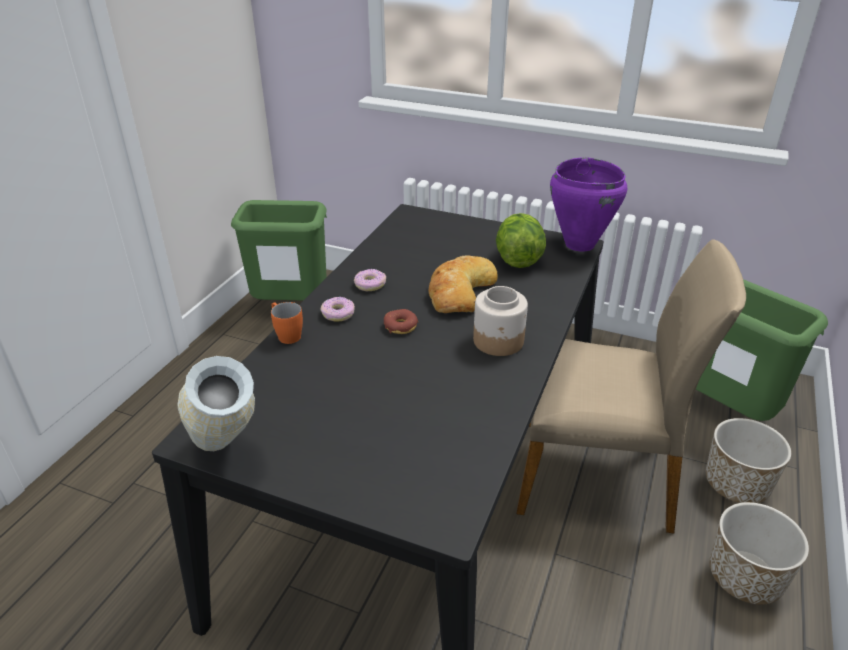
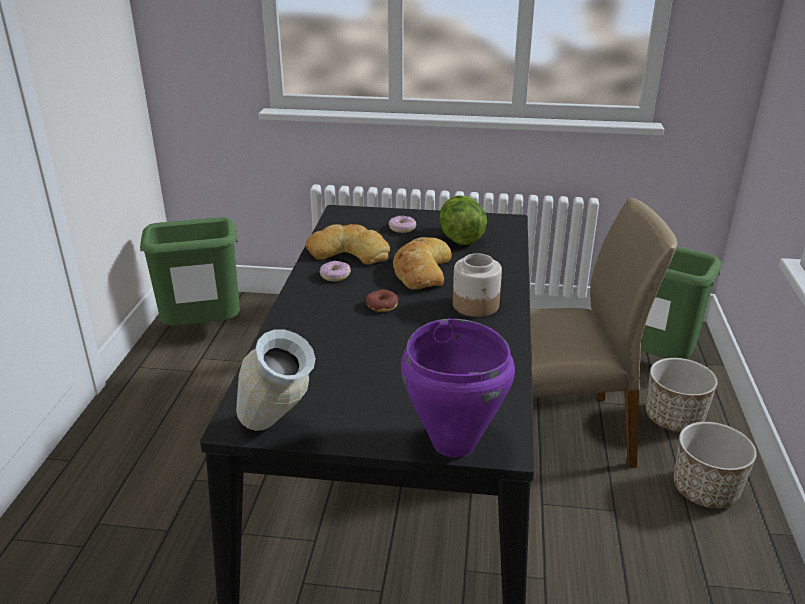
camera: 15 degrees left, 5 degrees down
orange mug [271,302,303,344] -> none
donut [320,297,355,322] -> donut moved to [389,216,416,233]
purple cooking pot [550,157,627,252] -> purple cooking pot moved to [401,319,515,457]
none -> bread [306,224,390,265]

